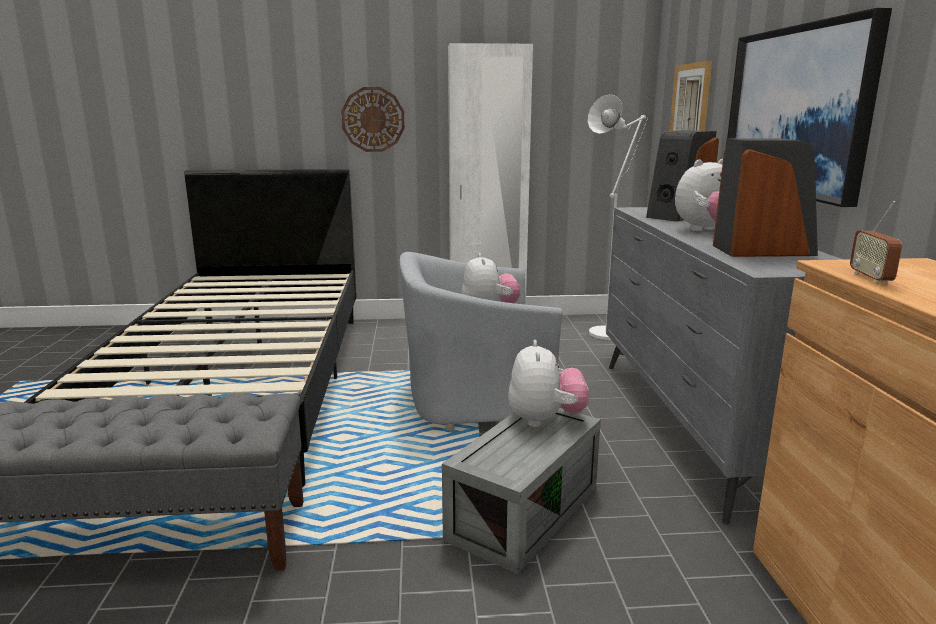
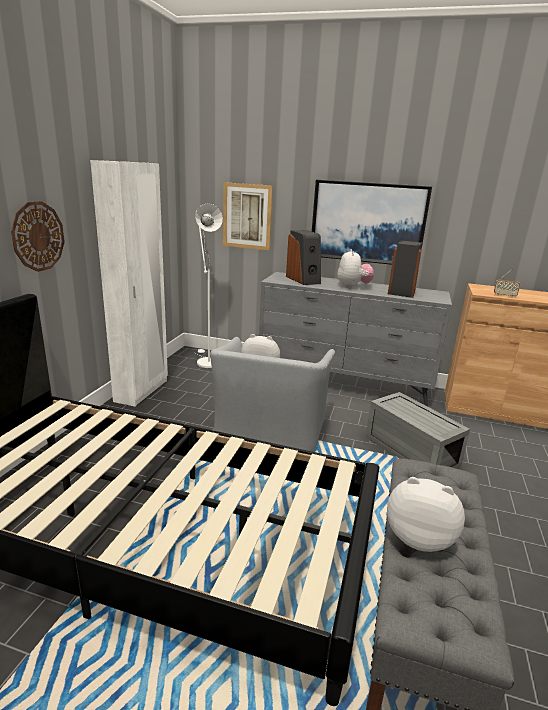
camera: 70 degrees left, 5 degrees up
plush toy [508,340,589,427] -> plush toy moved to [387,477,465,552]

